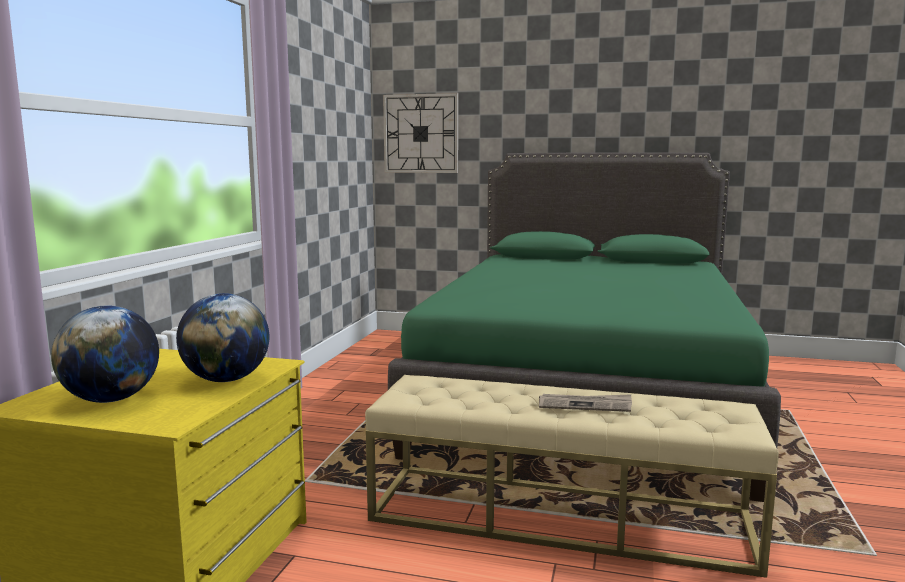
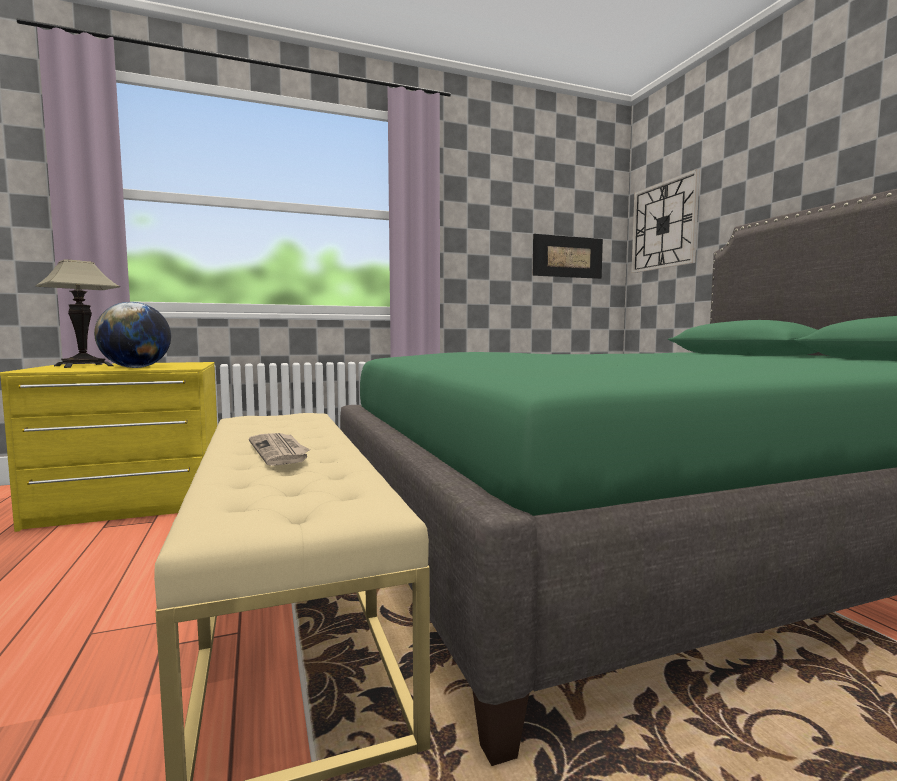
camera: 55 degrees right, 5 degrees down
globe [51,305,159,403] -> table lamp [35,260,120,368]
none -> picture [533,234,603,279]

